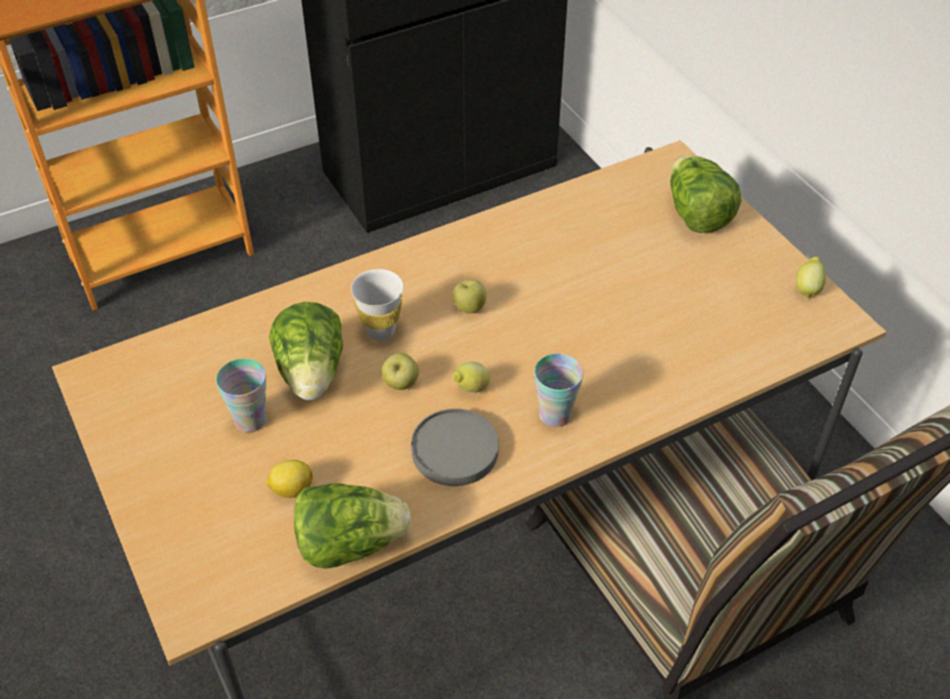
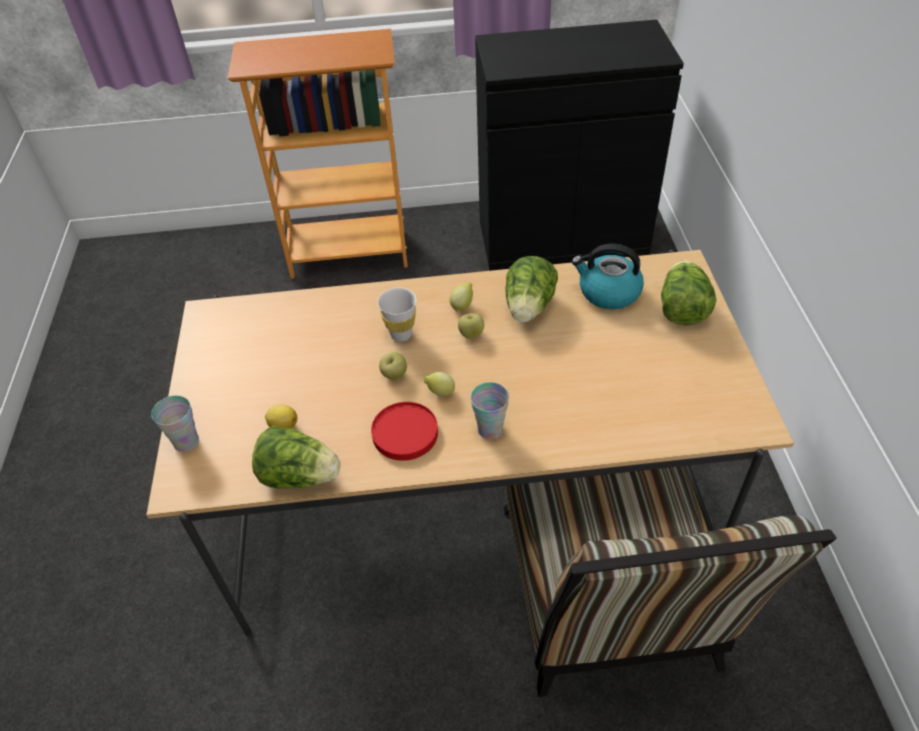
camera: 25 degrees right, 0 degrees up
cup [216,359,267,432] -> cup moved to [151,395,199,452]
lettuce [269,302,343,400] -> lettuce moved to [506,256,558,322]
grey plate [411,409,499,486] -> red plate [371,402,438,461]
lemon [796,257,826,299] -> lemon moved to [450,283,473,312]
none -> kettle [572,244,644,309]

